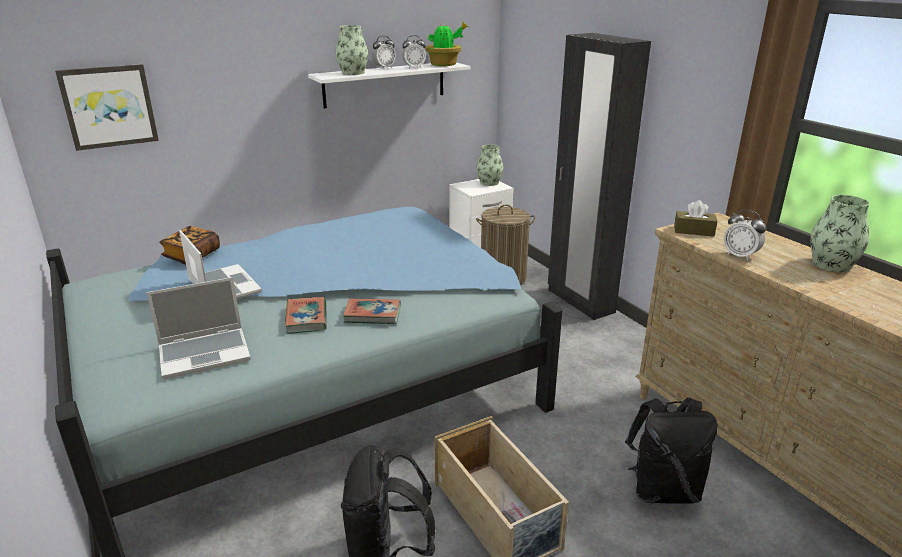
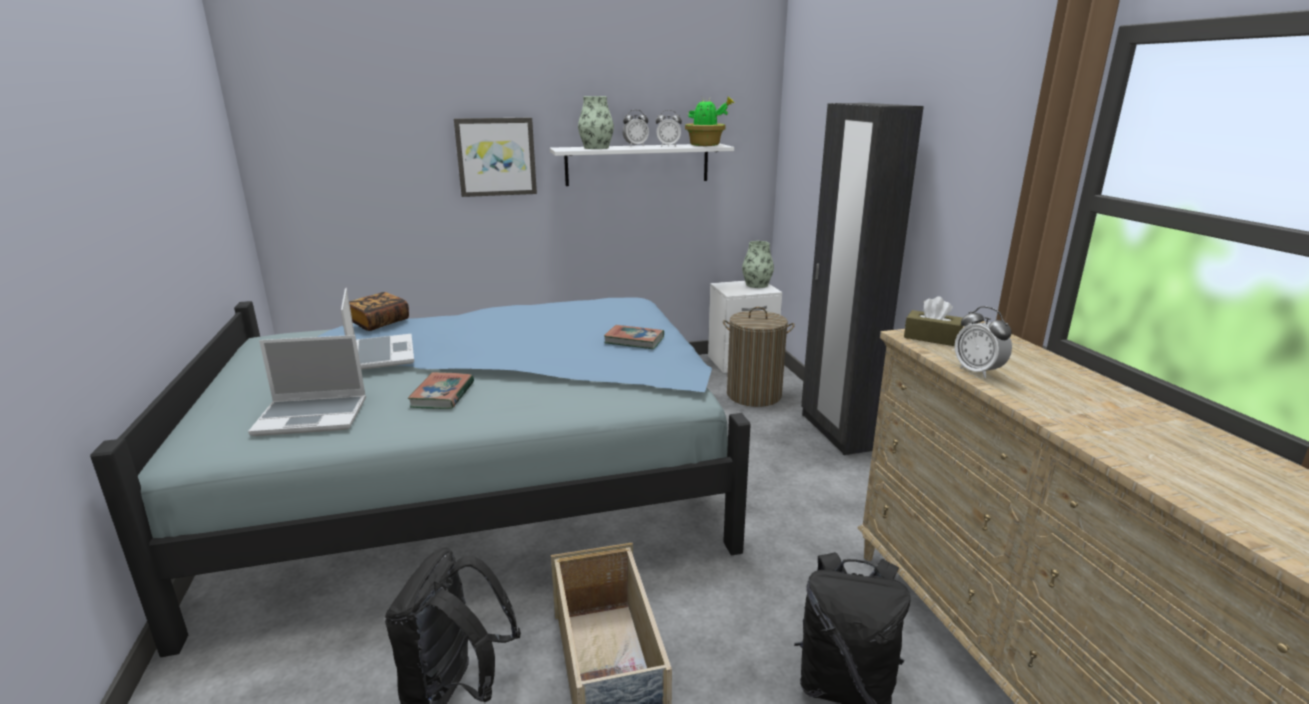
camera: 15 degrees right, 5 degrees down
picture [55,64,159,151] -> picture moved to [454,118,537,197]
book [343,298,401,324] -> book moved to [604,325,664,349]
vase [810,195,870,272] -> none

